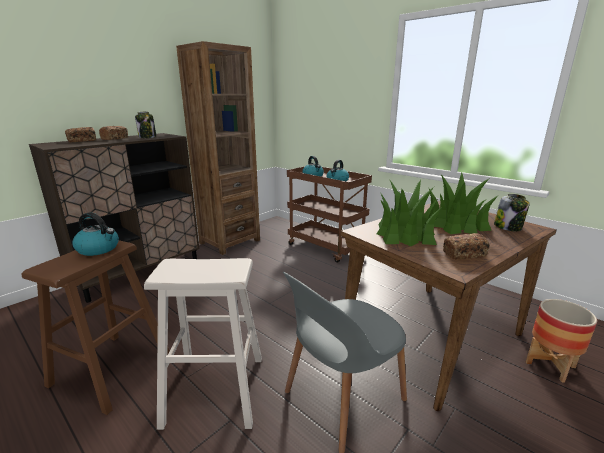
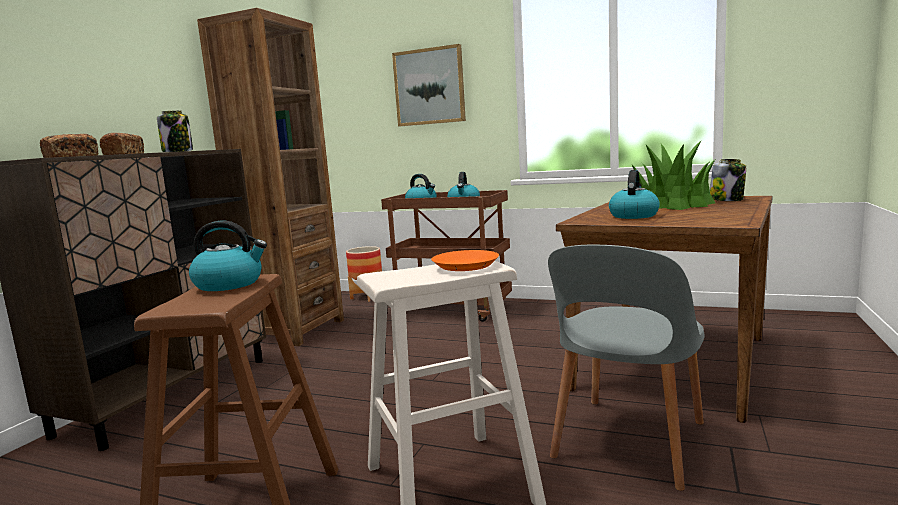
camera: 20 degrees left, 10 degrees down
potted plant [376,179,442,246] -> kettle [609,170,660,219]
bread [443,233,490,260] -> none
planter [526,299,597,383] -> planter moved to [346,246,382,302]
none -> picture [392,44,466,126]
none -> orange plate [431,250,499,271]

